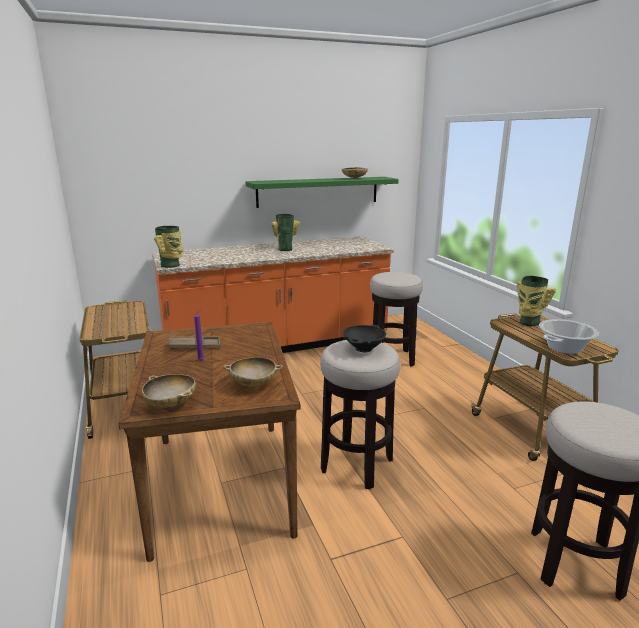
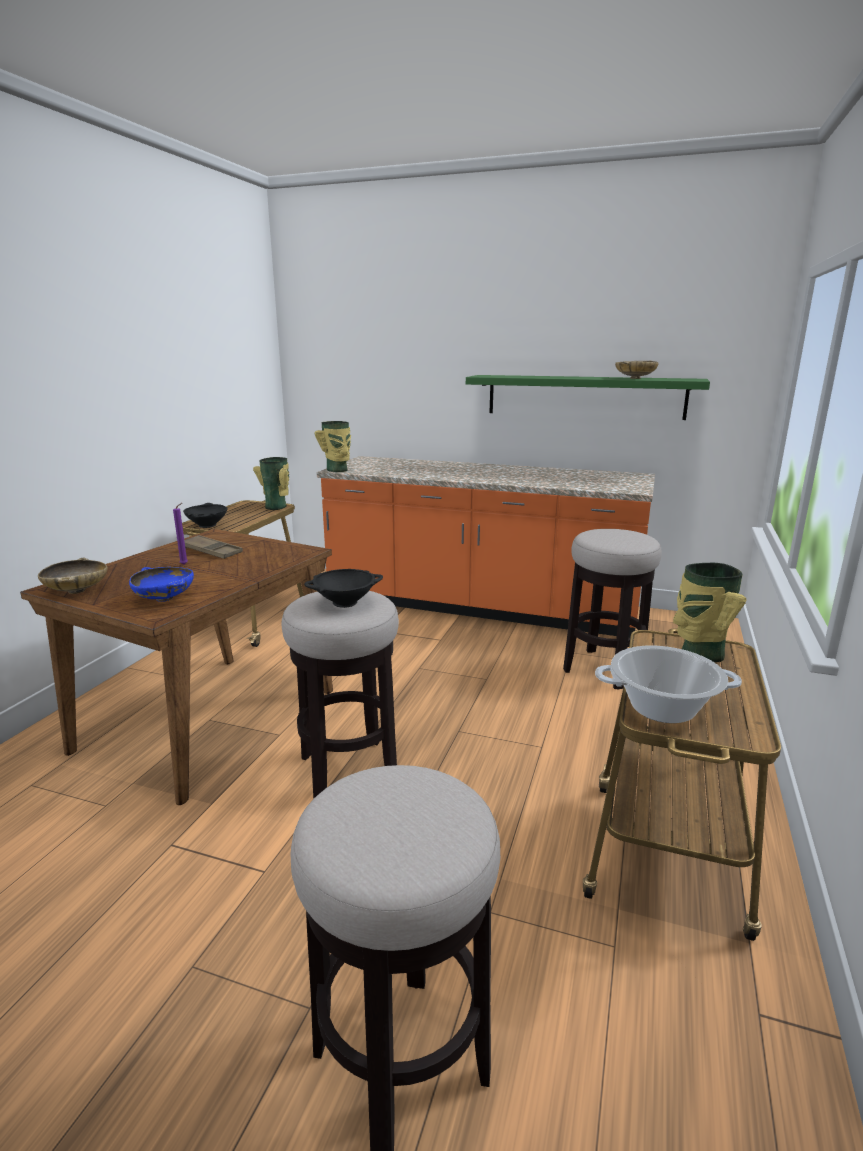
camera: 40 degrees right, 0 degrees up
beige bowl [223,357,283,388] -> blue bowl [129,567,194,602]
vase [272,214,300,251] -> vase moved to [253,457,289,510]
none -> black bowl [183,503,228,528]

